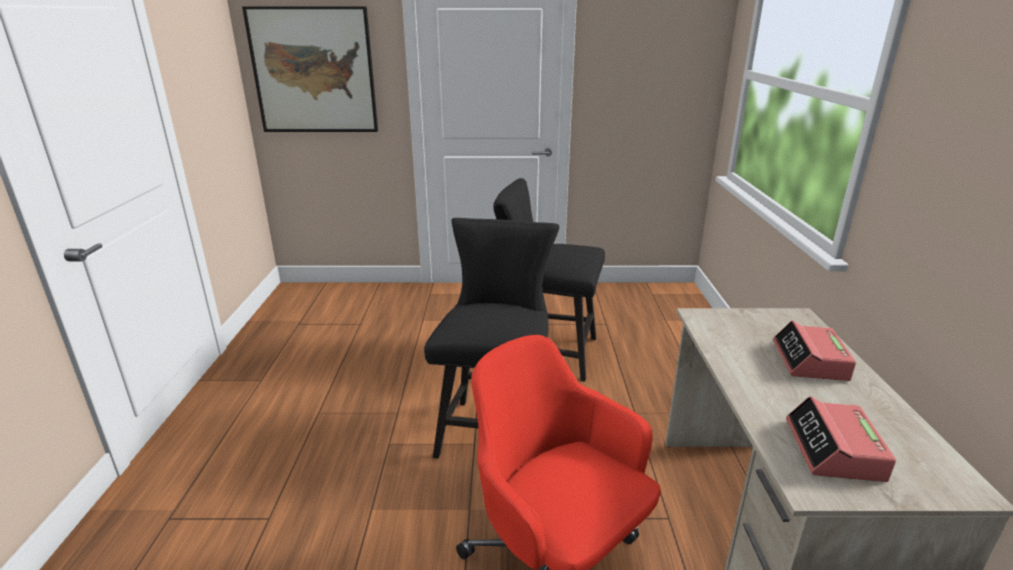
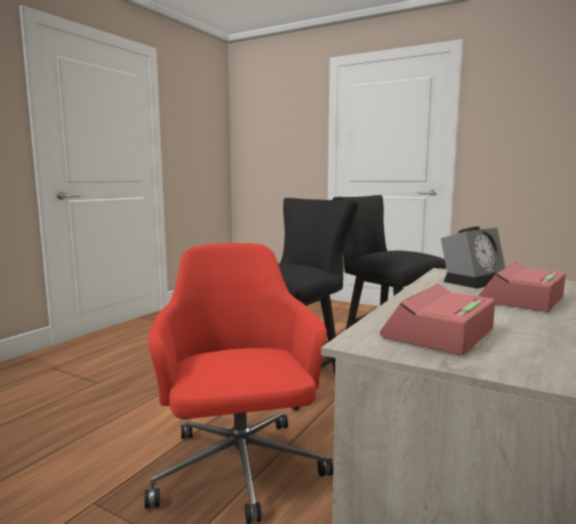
camera: 30 degrees right, 15 degrees down
picture [242,6,378,132] -> none
none -> alarm clock [441,226,505,289]

